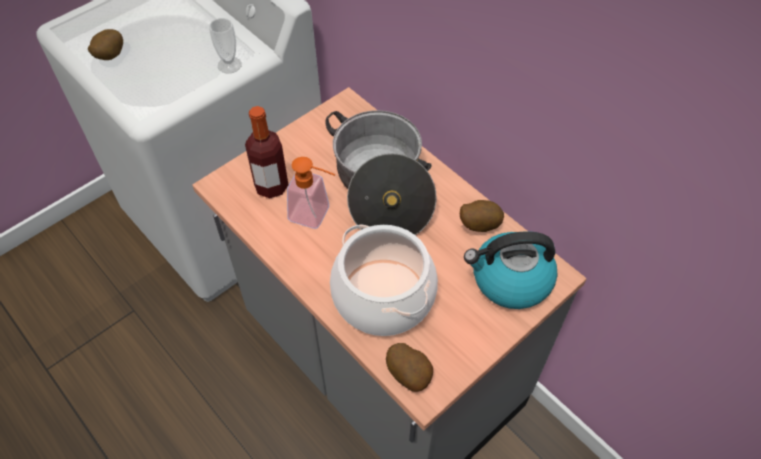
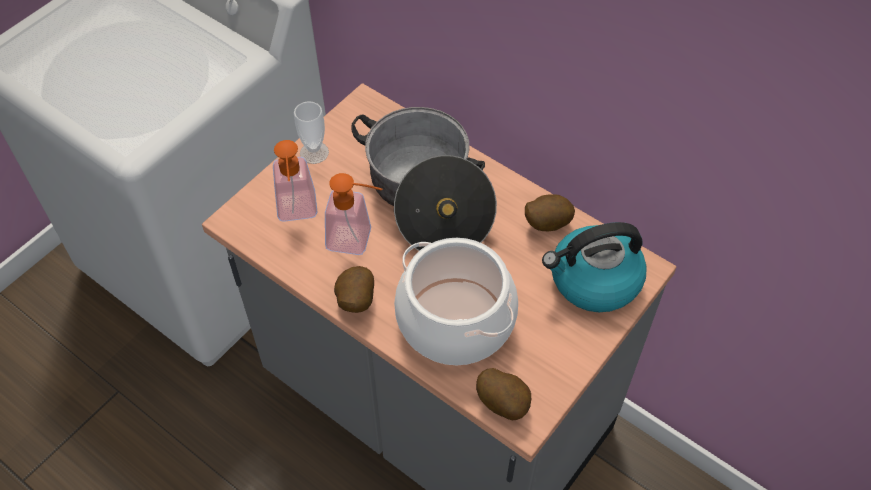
camera: 10 degrees left, 0 degrees up
potato [88,29,123,60] -> potato moved to [334,266,374,313]
cup [209,18,242,73] -> cup moved to [294,101,329,164]
bottle [245,106,288,198] -> soap dispenser [273,140,318,222]

